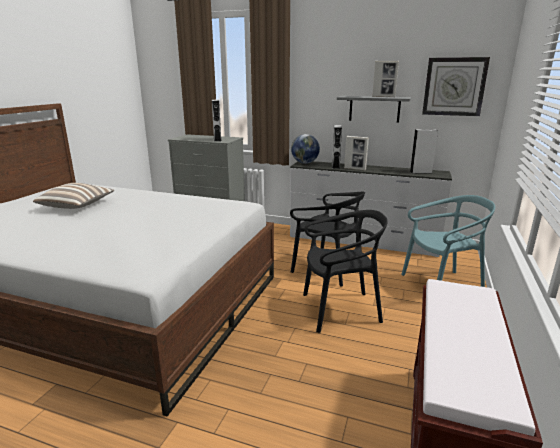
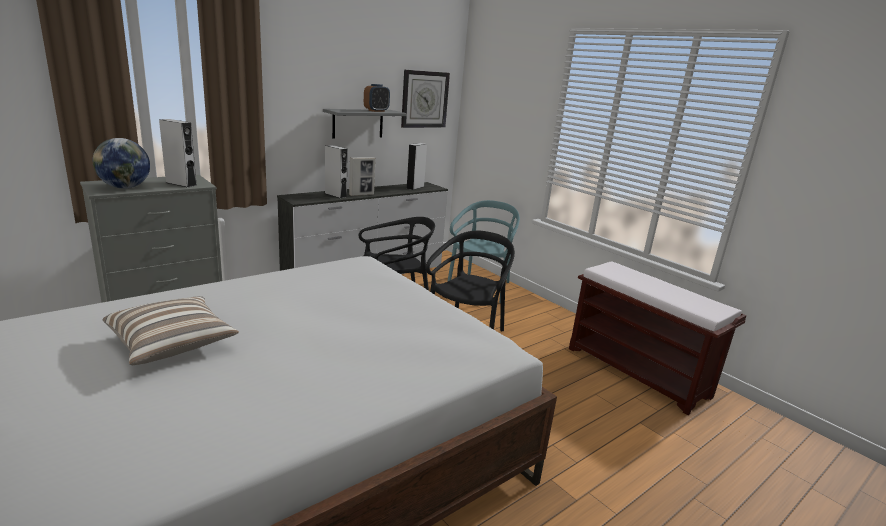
camera: 60 degrees left, 0 degrees up
globe [291,134,320,164] -> globe moved to [92,138,150,189]
picture frame [372,61,399,97] -> alarm clock [364,84,390,112]

